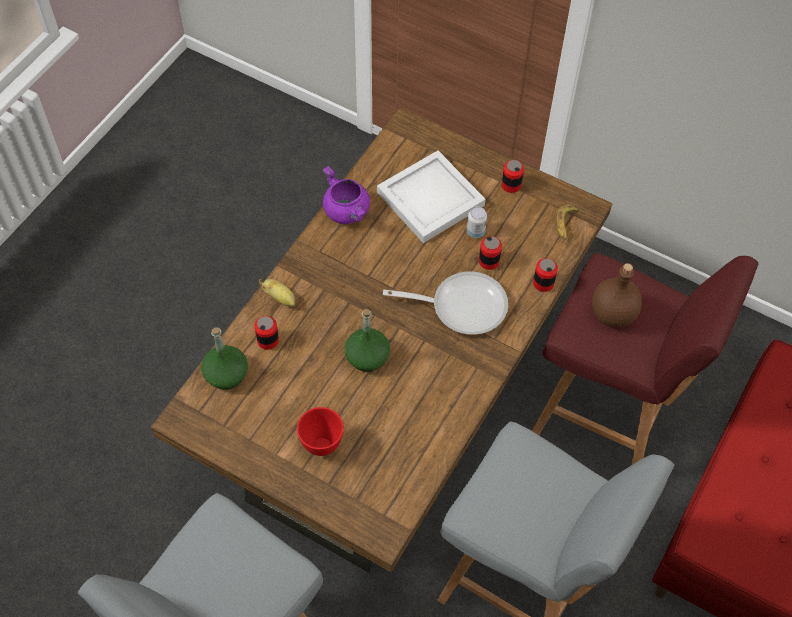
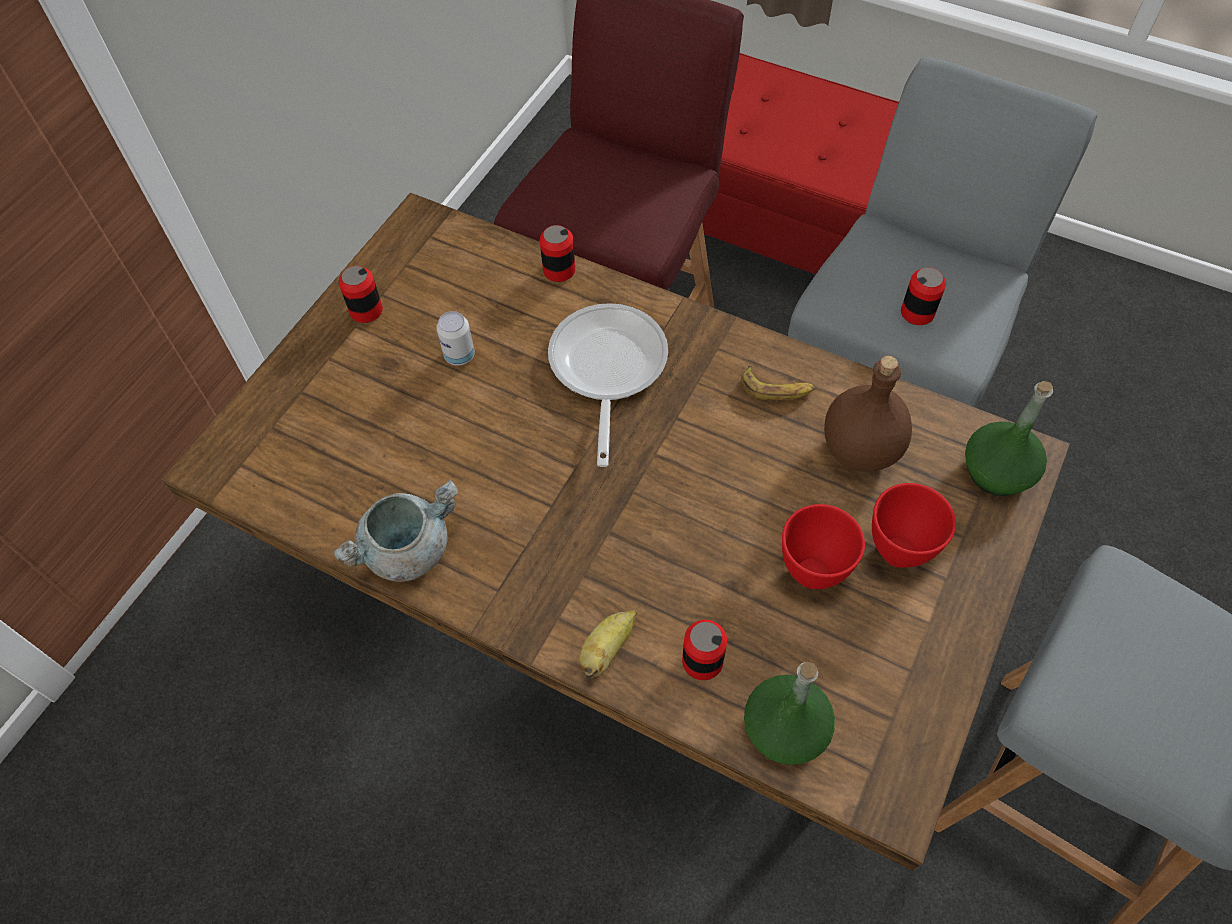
camera: 90 degrees left, 0 degrees up
purple cooking pot [323,166,370,224] -> grey cooking pot [333,480,458,582]
green bottle [344,309,390,372] -> green bottle moved to [965,381,1053,496]
white tray [377,150,486,243] -> none
can [479,236,502,270] -> can moved to [901,267,946,325]
banana [555,204,580,240] -> banana moved to [741,365,815,400]
brown bottle [592,263,642,327] -> brown bottle moved to [824,356,912,472]
none -> red bowl [782,504,865,589]

